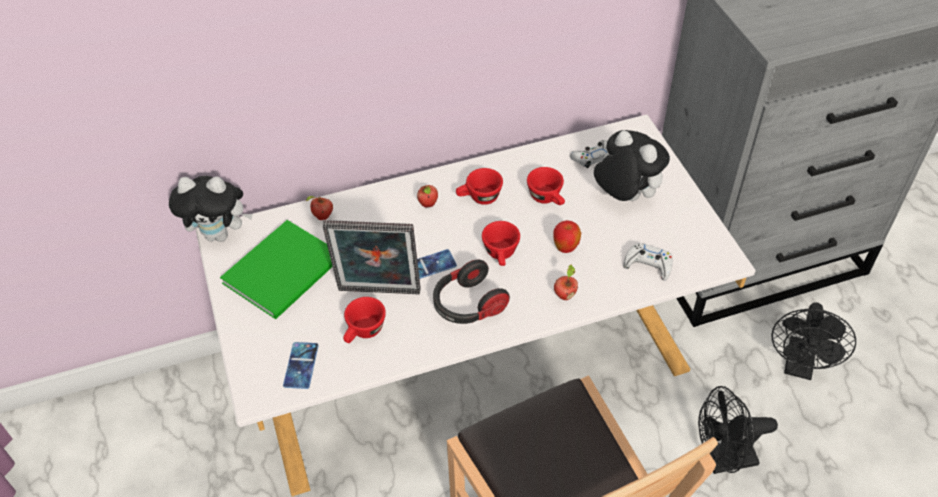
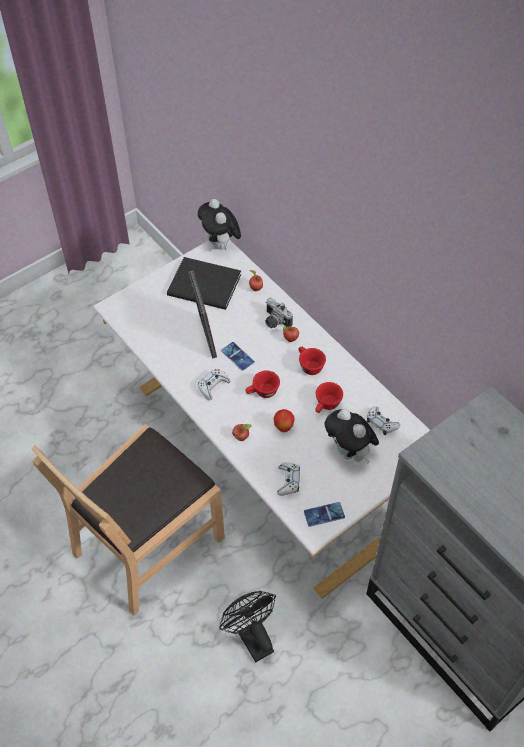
camera: 70 degrees right, 5 degrees up
green book [220,220,332,319] -> black book [167,257,241,310]
phone [283,342,319,389] -> phone moved to [304,502,345,527]
red cup [343,297,386,343] -> none
headphones [433,260,510,324] -> white game controller [198,369,230,400]
plush toy [594,130,670,201] -> plush toy turned 120 degrees clockwise [324,409,379,463]
black fan [771,302,856,380] -> none
none -> camera [265,298,293,328]

